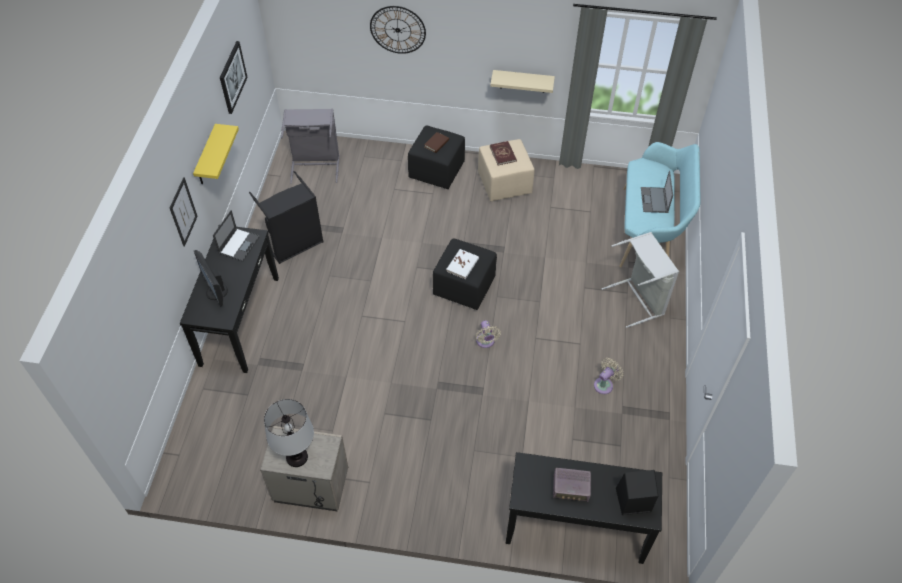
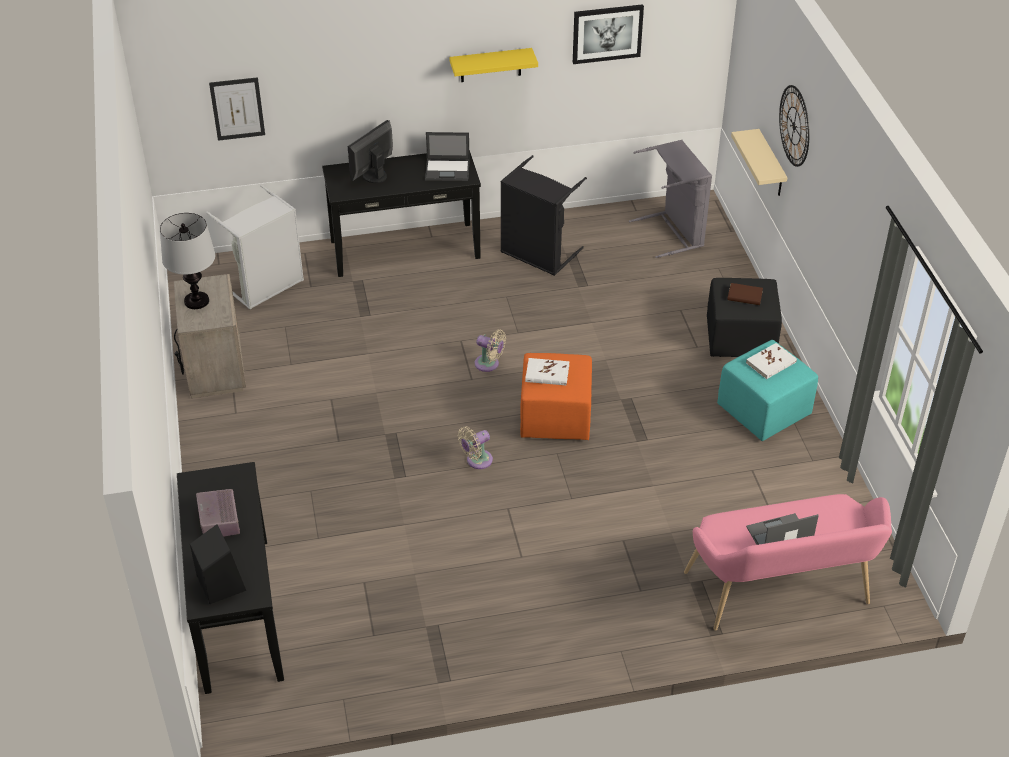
camera: 70 degrees right, 10 degrees down
picture [170,177,198,247] -> picture moved to [209,77,265,141]
black ottoman [433,239,497,310] -> orange ottoman [520,353,592,440]
beige ottoman [478,139,535,201] -> turquoise ottoman [717,340,818,441]
beige shelf [490,70,555,93] -> beige shelf moved to [731,129,787,196]
red book [490,141,517,165] -> white book [746,343,797,379]
beige fan [594,358,623,394] -> beige fan moved to [475,330,506,372]
grey laundry basket [602,232,679,328] -> grey laundry basket moved to [206,185,304,309]
turquoise bench [619,142,701,267] -> pink bench [684,494,892,631]

